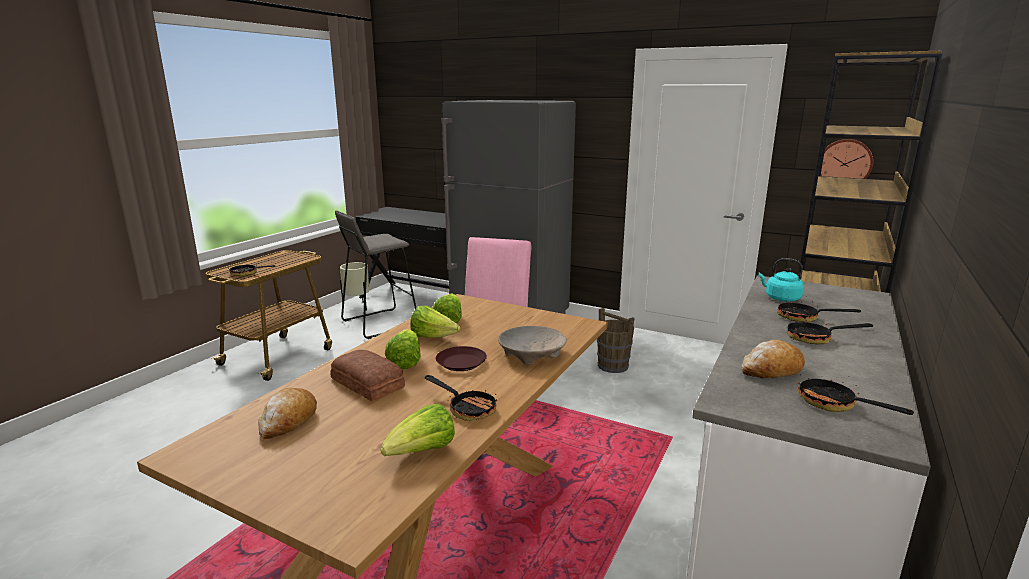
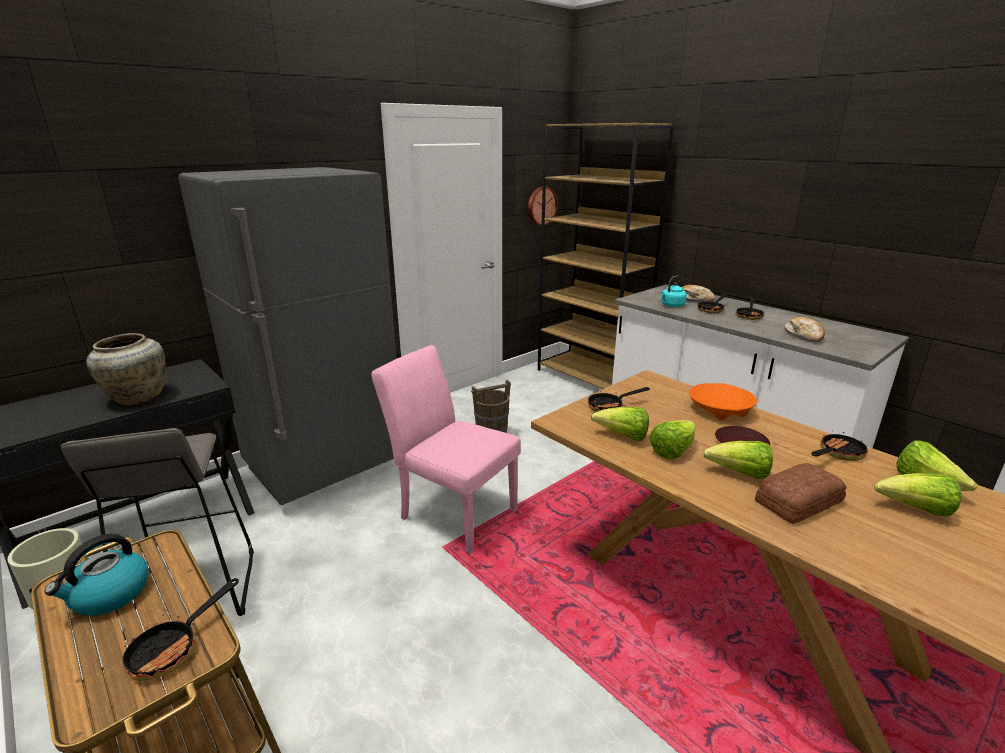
camera: 70 degrees left, 5 degrees up
bread [258,388,317,439] -> bread moved to [682,285,715,302]
beige bowl [498,326,567,365] -> orange bowl [689,383,757,420]
frying pan [798,376,914,415] -> frying pan moved to [588,387,650,412]
none -> kettle [45,534,148,616]
none -> beige vase [86,333,166,405]
none -> lettuce [874,473,962,516]

